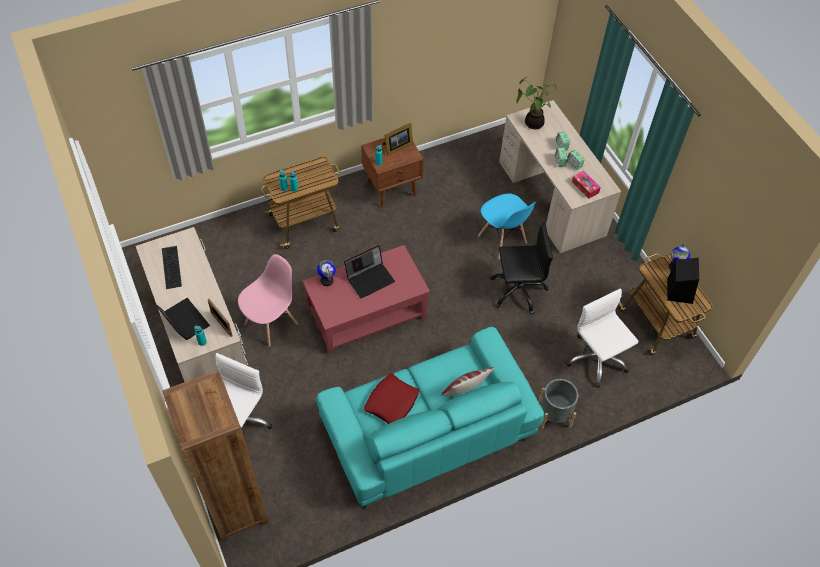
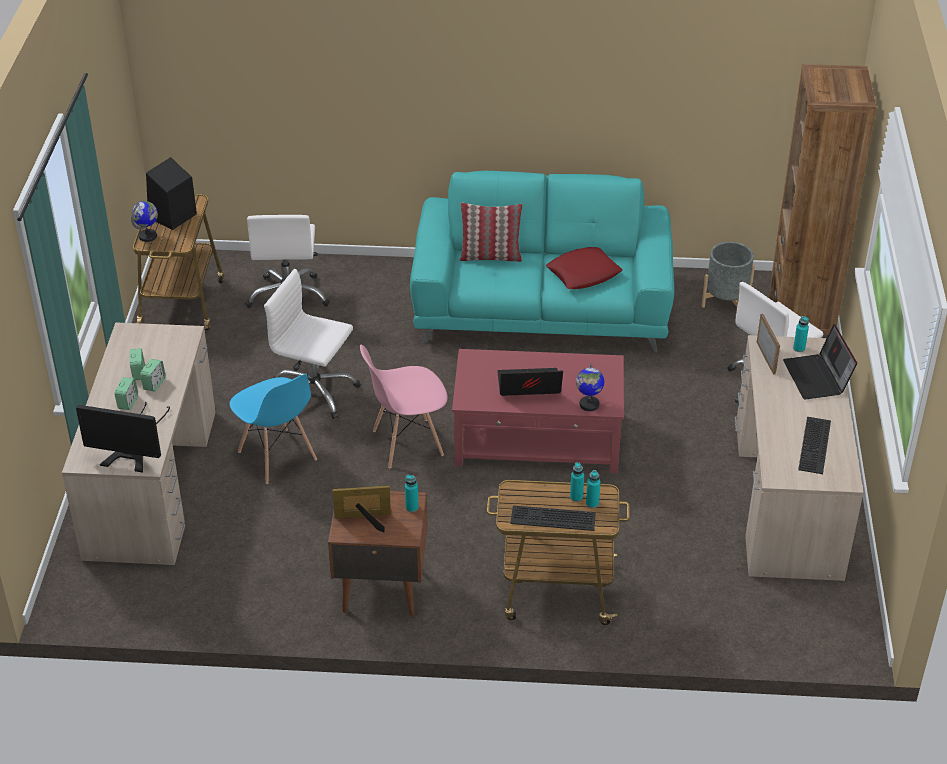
camera: 150 degrees left, 15 degrees down
pink chair [238,254,298,347] -> pink chair moved to [360,345,448,469]
blue chair [478,194,537,259] -> blue chair turned 150 degrees clockwise [229,374,317,484]
black office chair [490,223,553,315] -> white office chair [264,269,361,419]
potted plant [516,77,558,129] -> monitor [76,402,170,473]
grey planter [538,379,578,429] -> grey planter moved to [702,242,755,312]
tissue box [572,171,601,199] -> none
none -> keyboard [510,505,596,531]

